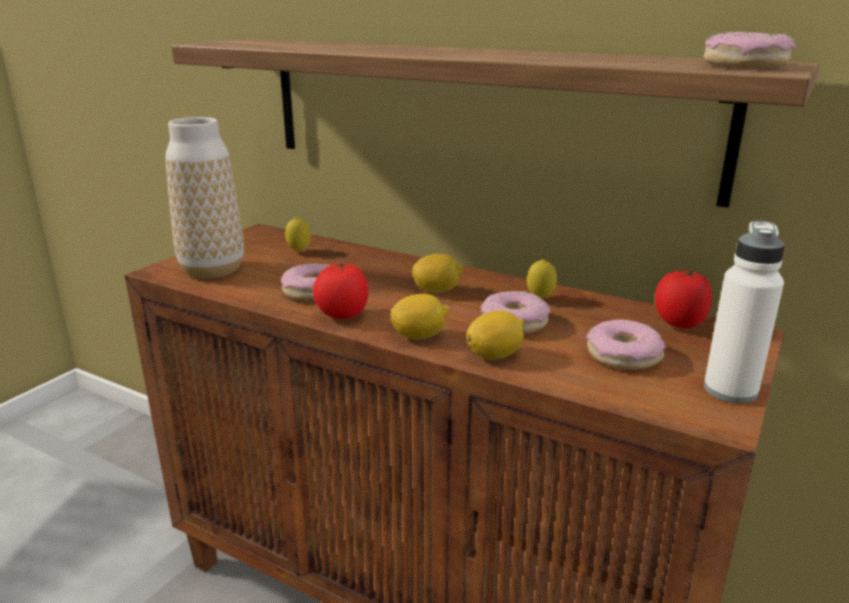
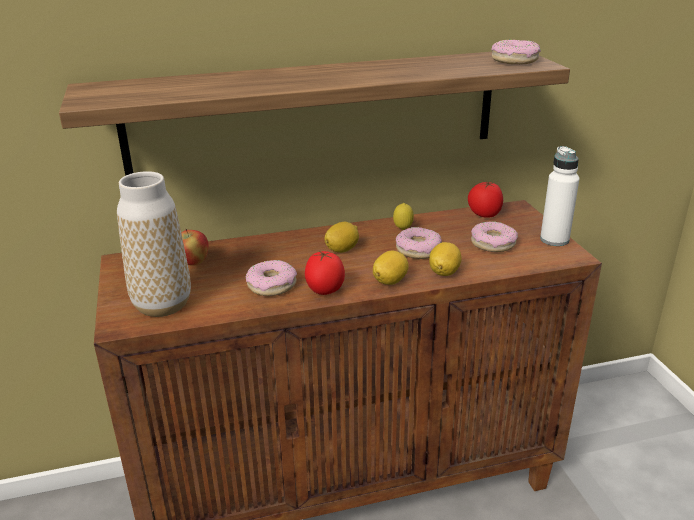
camera: 45 degrees left, 5 degrees up
lemon [285,217,311,252] -> apple [181,229,208,266]

